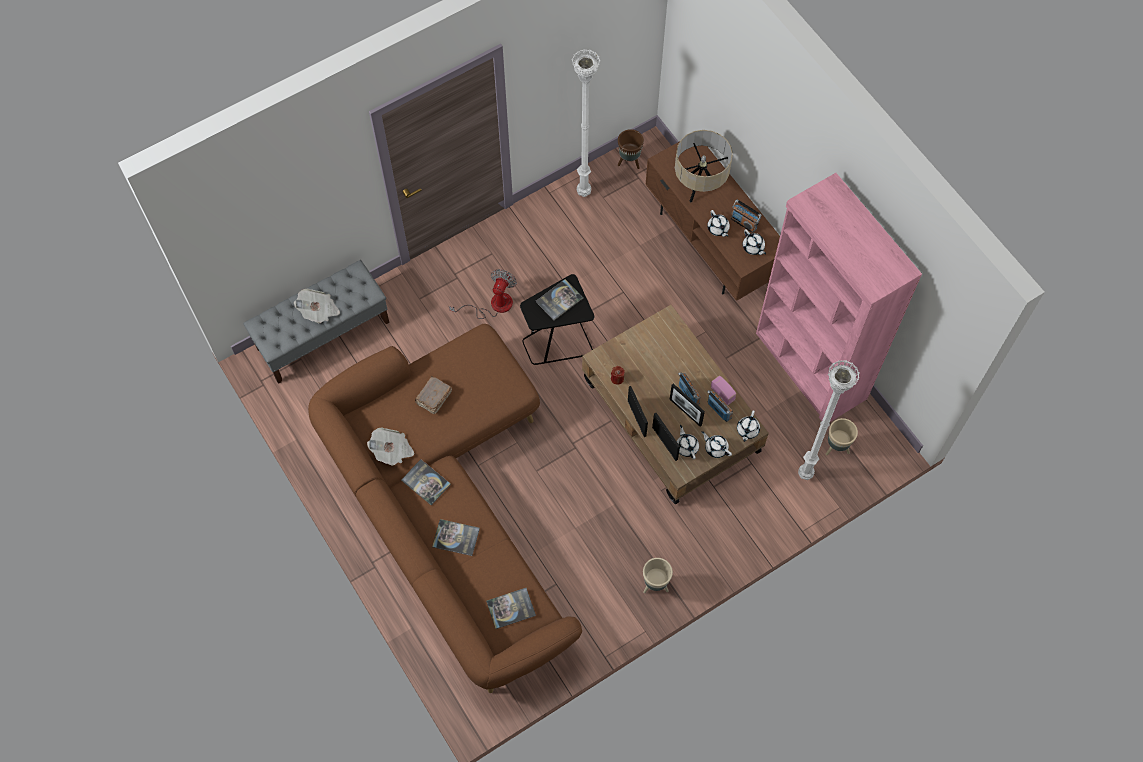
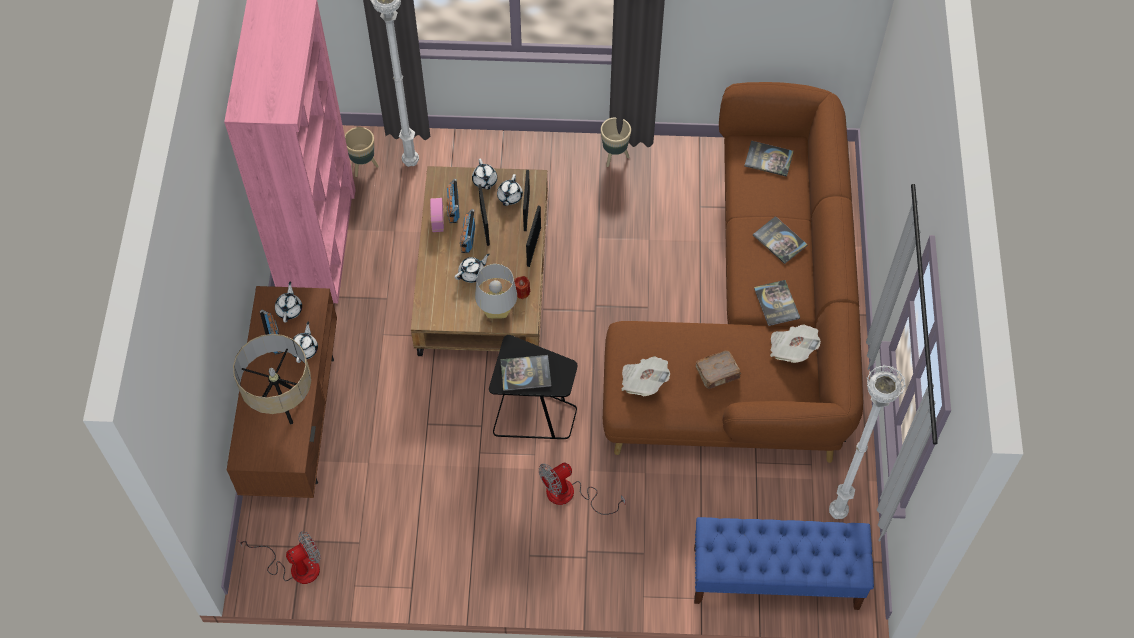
camera: 145 degrees left, 5 degrees down
grey bench [243,260,389,384] -> blue bench [694,517,874,610]
newspaper [294,289,340,323] -> newspaper moved to [622,356,670,396]
white floor lamp [572,49,600,197] -> white floor lamp moved to [829,365,906,519]
brown planter [618,129,644,169] -> fan [237,531,321,584]
white teapot [737,410,760,442] -> white teapot moved to [454,254,490,283]
none -> grey table lamp [475,264,517,318]

